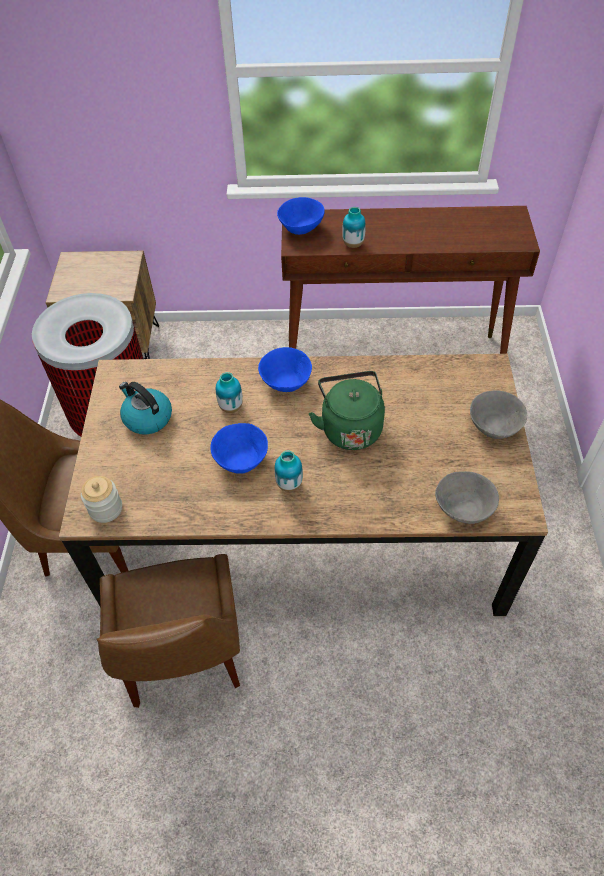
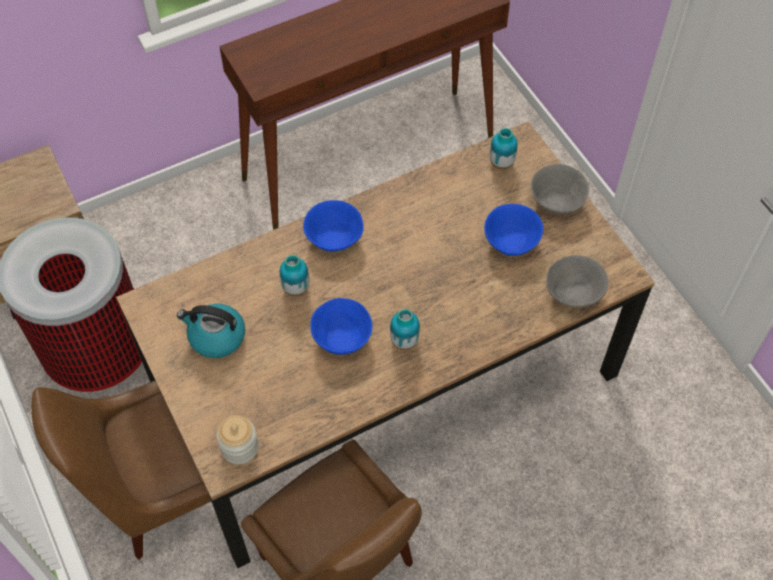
camera: 30 degrees left, 5 degrees up
blue bowl [277,197,325,235] -> blue bowl moved to [484,204,543,256]
green kettle [309,371,385,450] -> none
vase [342,207,366,248] -> vase moved to [490,128,518,170]

